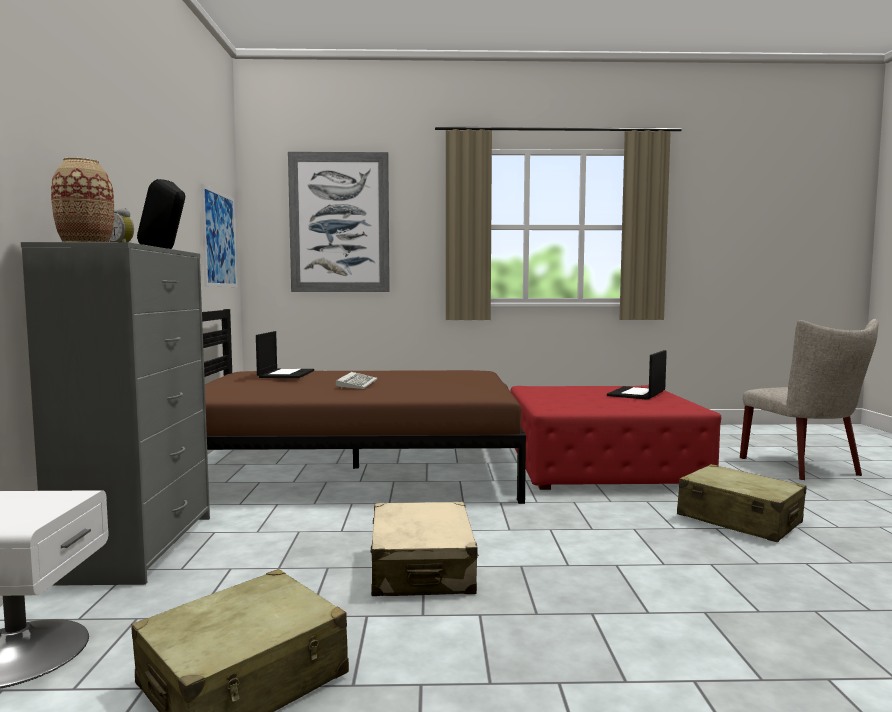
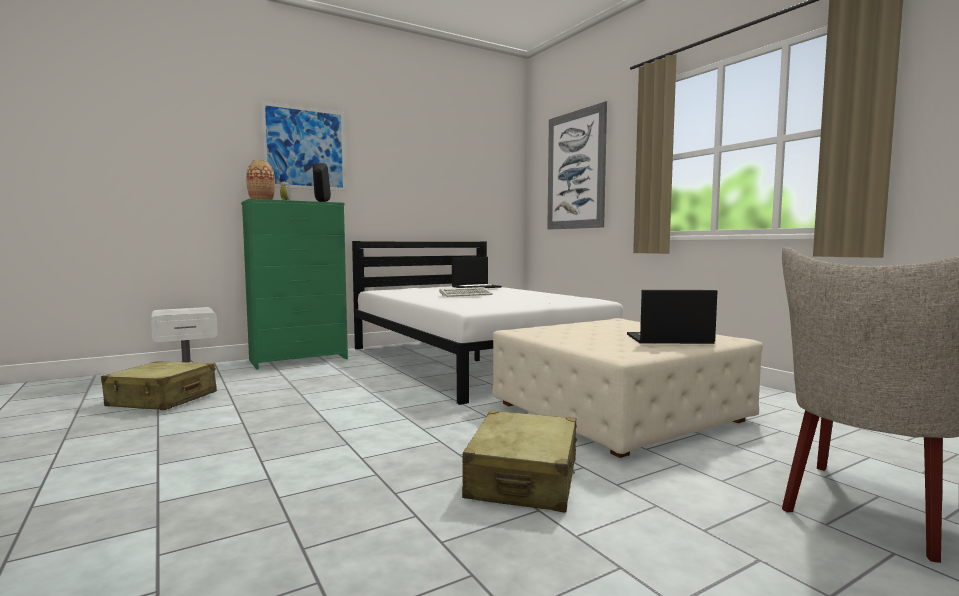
camera: 60 degrees right, 0 degrees up
grey dresser [21,242,210,586] -> green dresser [241,199,348,370]
picture [201,184,237,287] -> picture moved to [261,102,346,191]
brown bed [202,309,526,504] -> white bed [352,241,623,405]
beige suitcase [371,502,479,596] -> none
red ottoman [510,385,721,490] -> beige ottoman [492,318,763,458]

